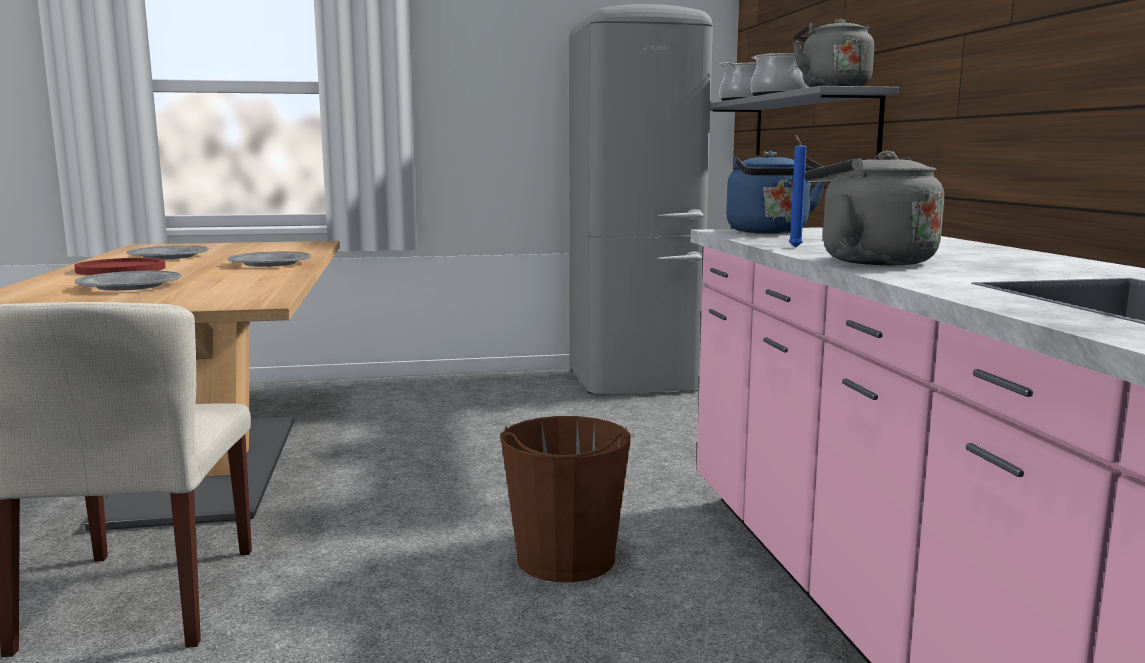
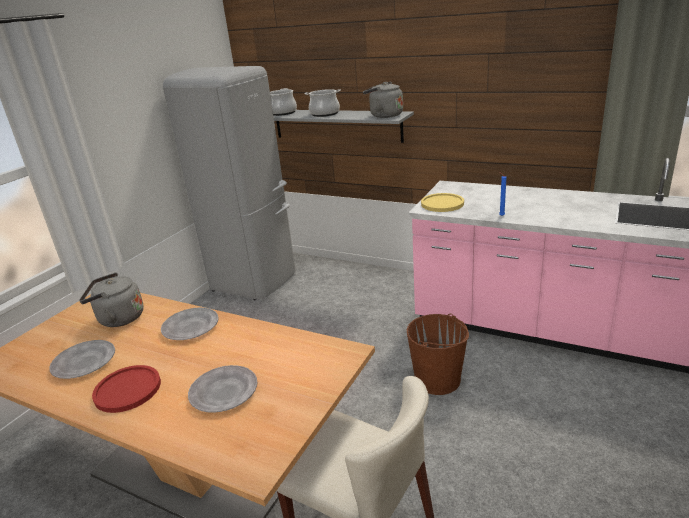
camera: 50 degrees left, 15 degrees up
blue kettle [726,151,825,234] -> yellow plate [421,193,464,212]
grey kettle [804,151,944,265] -> grey kettle moved to [79,273,144,327]

